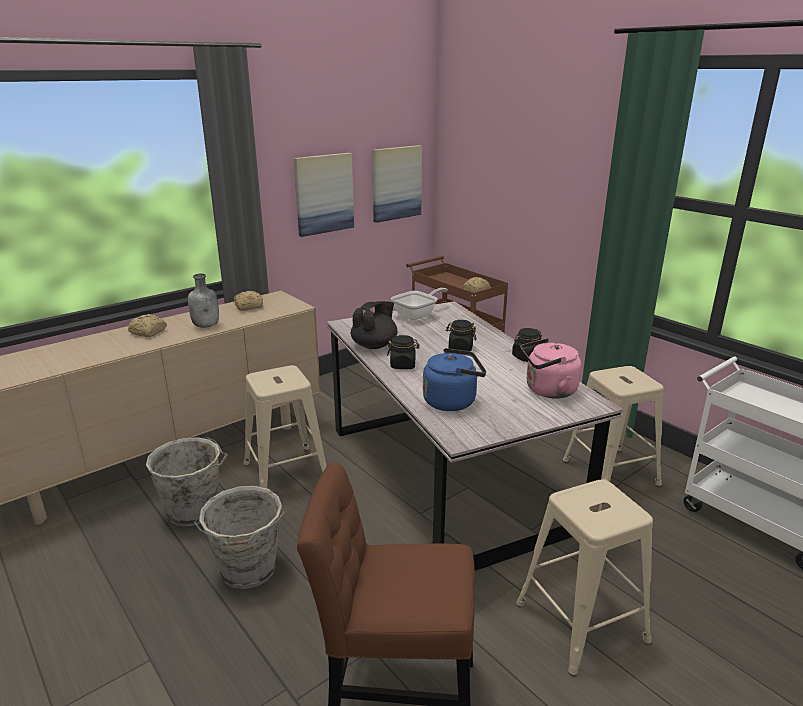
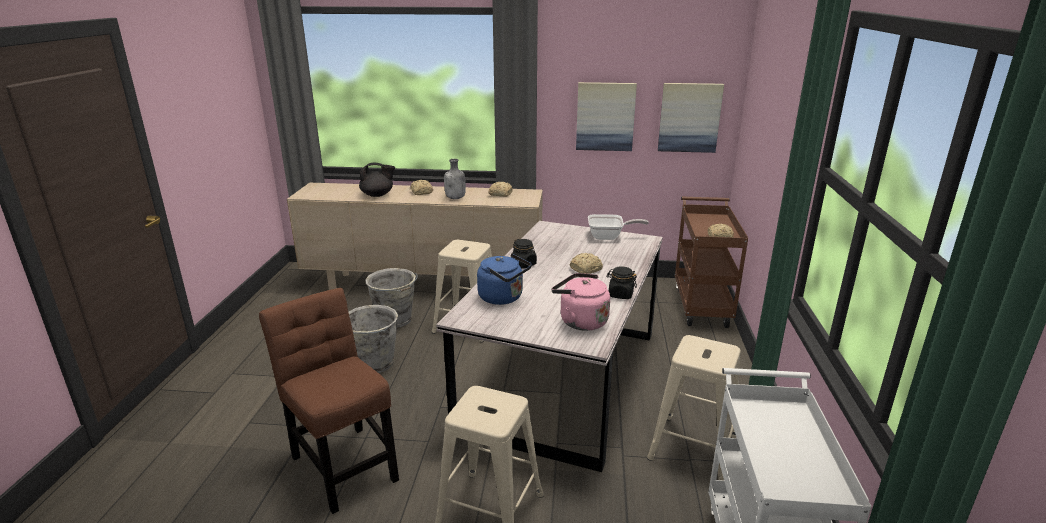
camera: 45 degrees right, 0 degrees up
black teapot [351,301,398,349] -> black teapot moved to [359,163,395,197]
black jar [446,320,476,351] -> bread [570,253,603,274]

